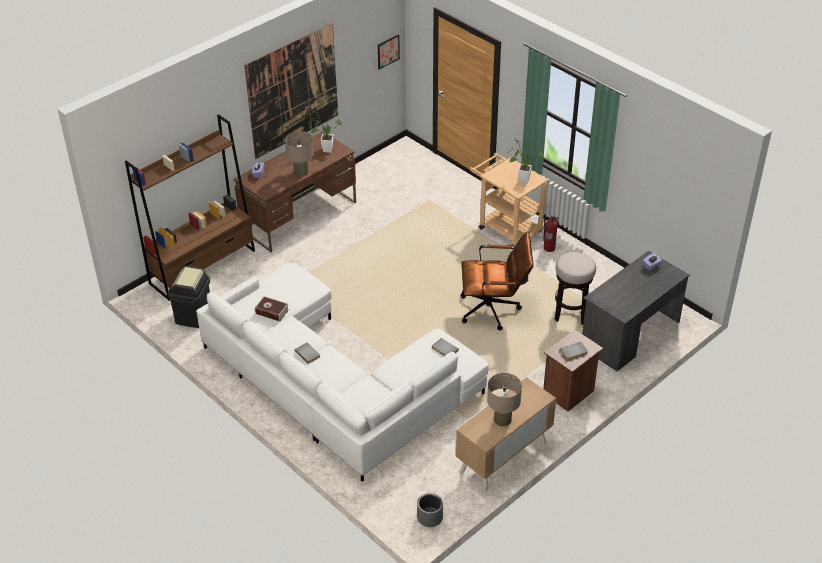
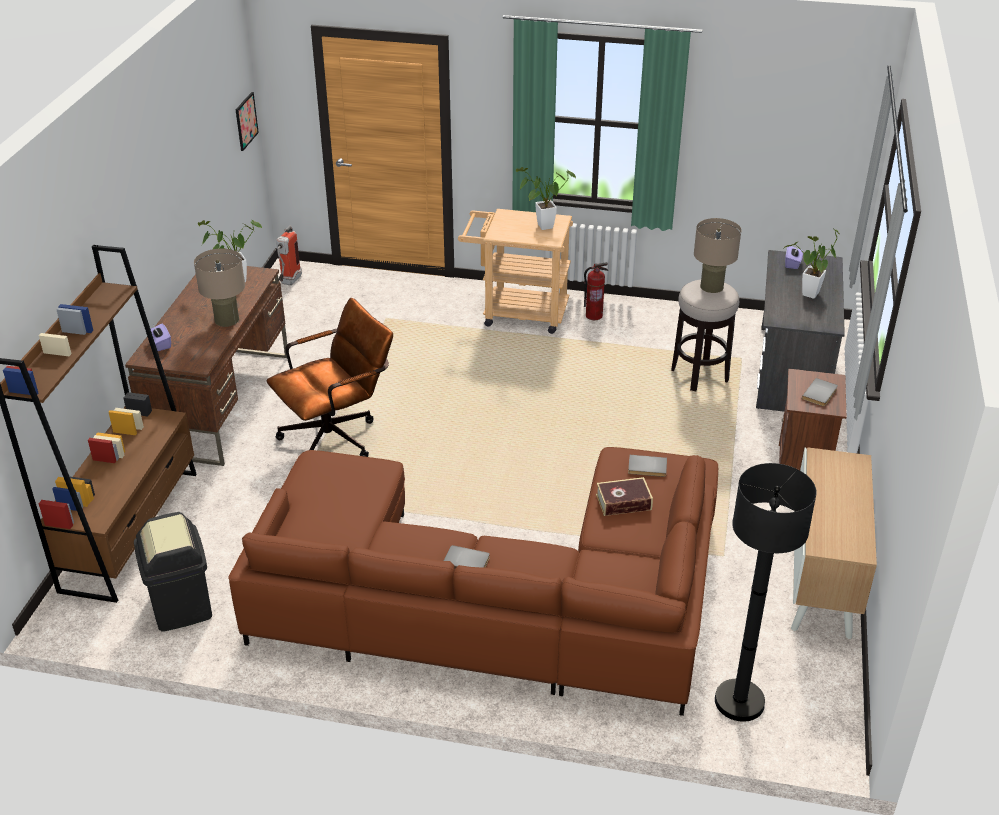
camera: 35 degrees left, 5 degrees down
white sofa [196,262,488,482] -> brown sofa [229,447,718,716]
picture [244,23,338,159] -> none
book [255,296,289,322] -> book moved to [596,477,653,516]
grey planter [417,493,443,527] -> none
brown office chair [460,232,533,330] -> brown office chair moved to [266,298,393,457]
beige table lamp [487,373,522,426] -> beige table lamp moved to [694,218,741,293]
none -> fire extinguisher [276,225,302,285]
none -> black floor lamp [715,463,817,722]
none -> potted plant [783,228,840,299]

